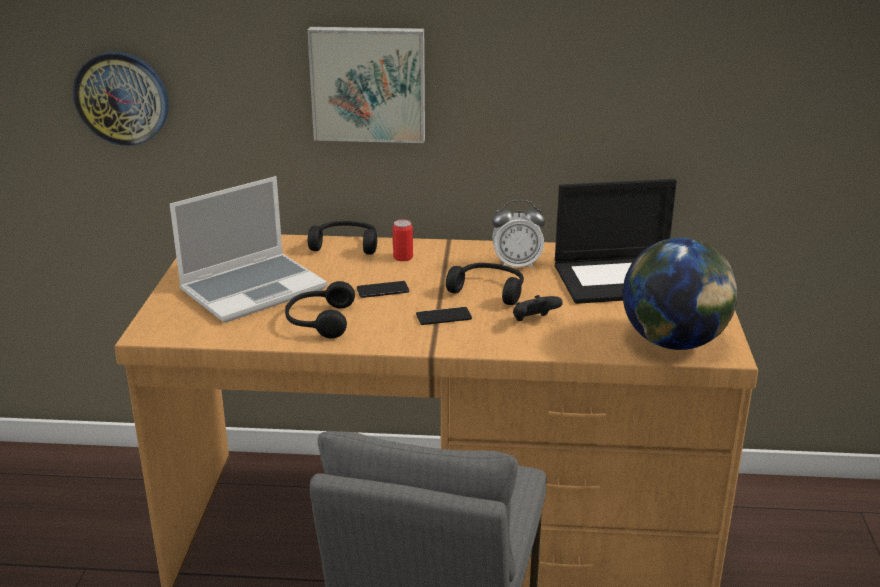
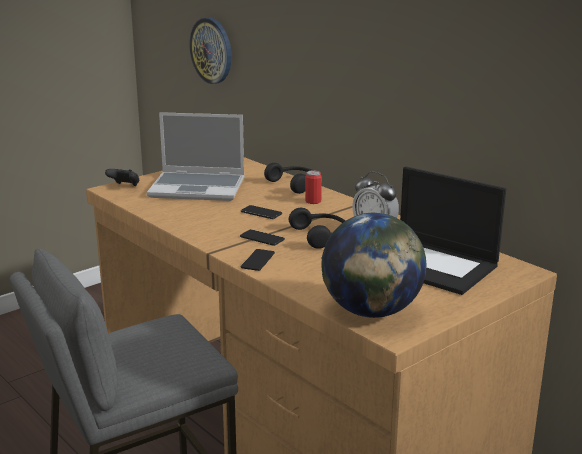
camera: 45 degrees right, 5 degrees down
black headphones [285,281,355,338] -> none
picture [307,27,425,143] -> none
black game controller [513,295,563,321] -> black game controller moved to [105,169,139,186]
none -> phone [241,249,275,271]

